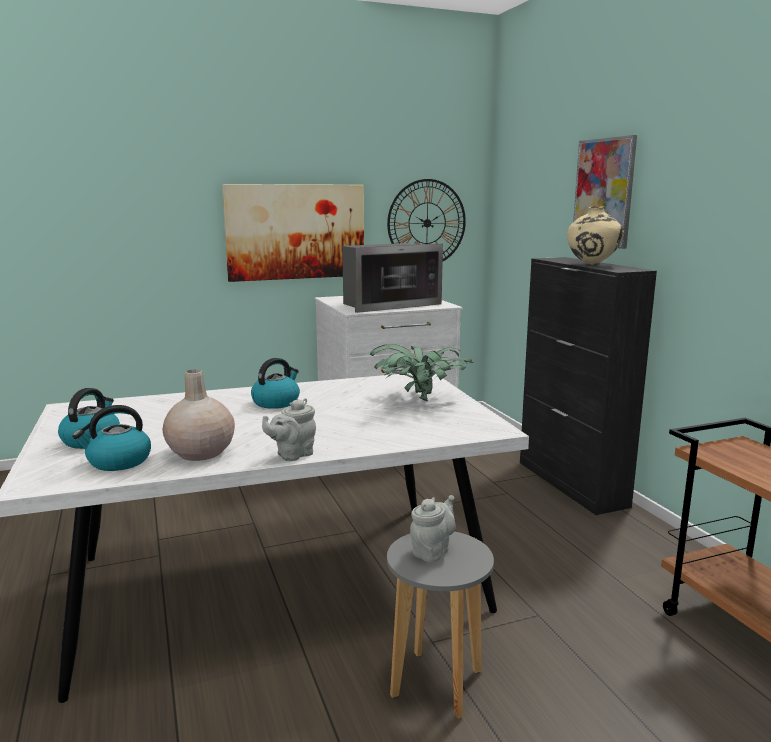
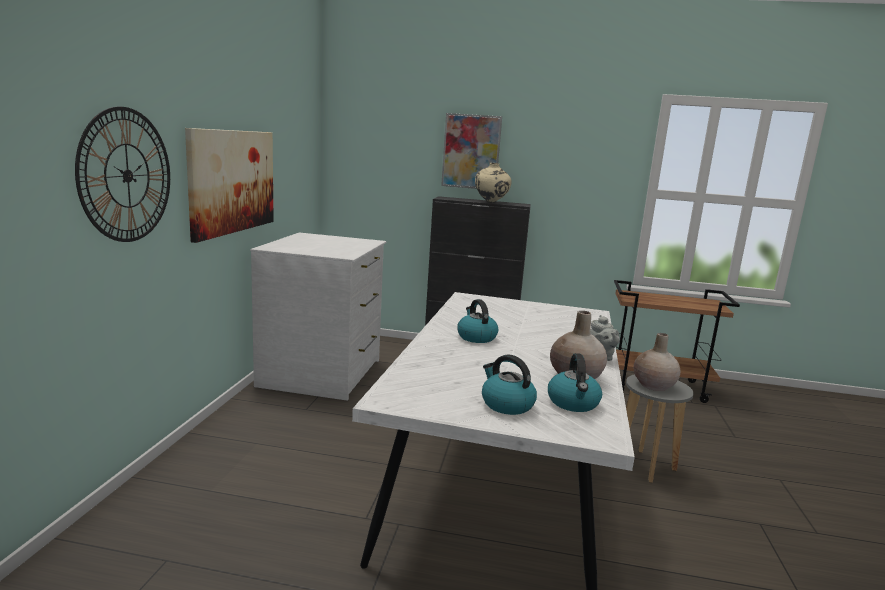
camera: 60 degrees left, 0 degrees up
microwave [342,243,443,313] -> none
potted plant [370,344,474,402] -> none
wall clock [387,179,466,261] -> wall clock moved to [75,107,170,242]
grey teapot [410,495,456,562] -> beige vase [633,333,680,391]

